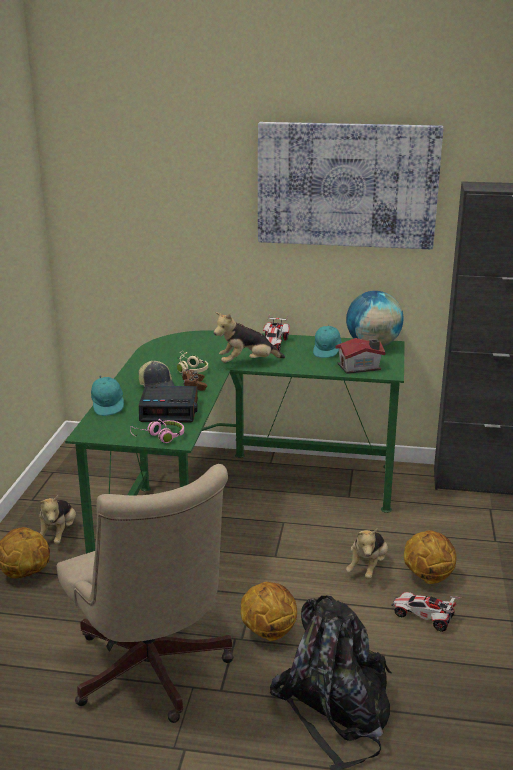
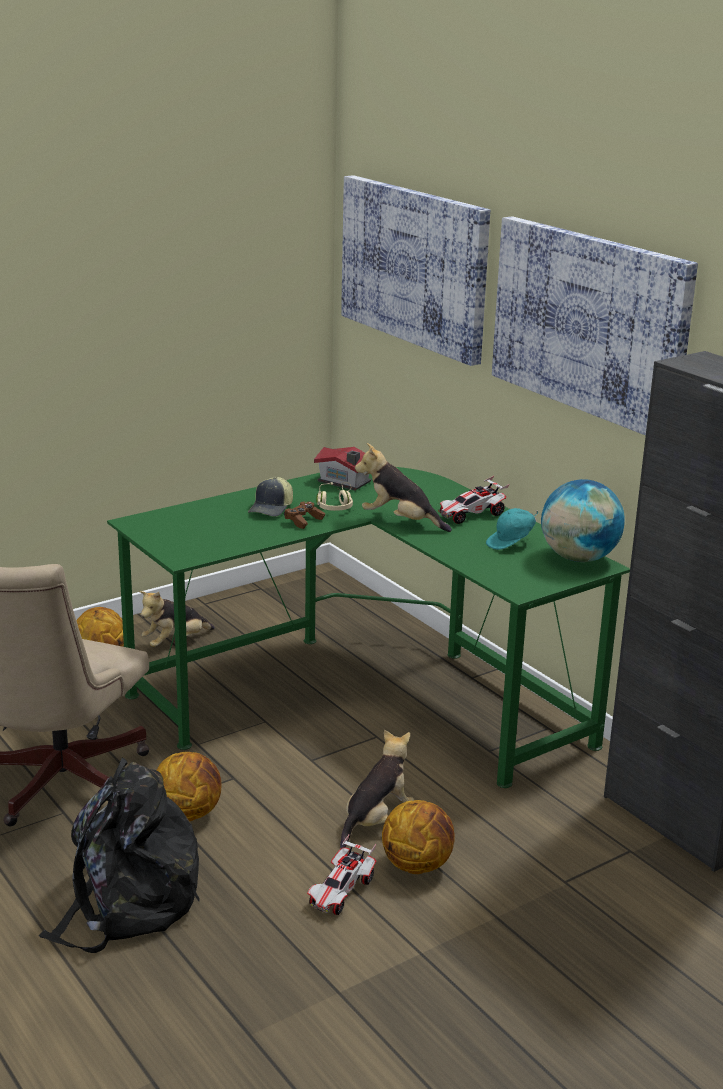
camera: 45 degrees right, 0 degrees up
turquoise cap [91,375,124,416] -> none
pink headphones [130,419,184,443] -> none
alarm clock [139,386,198,423] -> none
toy house [335,338,385,374] -> toy house moved to [314,447,372,491]
plush toy [346,528,388,579] -> plush toy turned 150 degrees clockwise [340,730,414,848]
toy car [391,592,461,632] -> toy car turned 135 degrees counterclockwise [307,834,376,915]
none -> picture [341,175,490,366]

